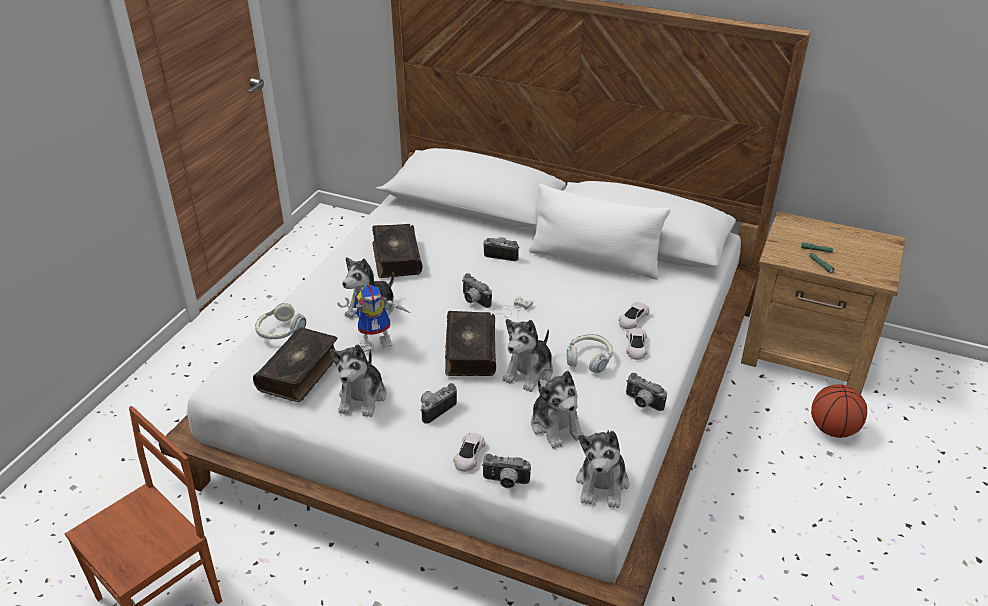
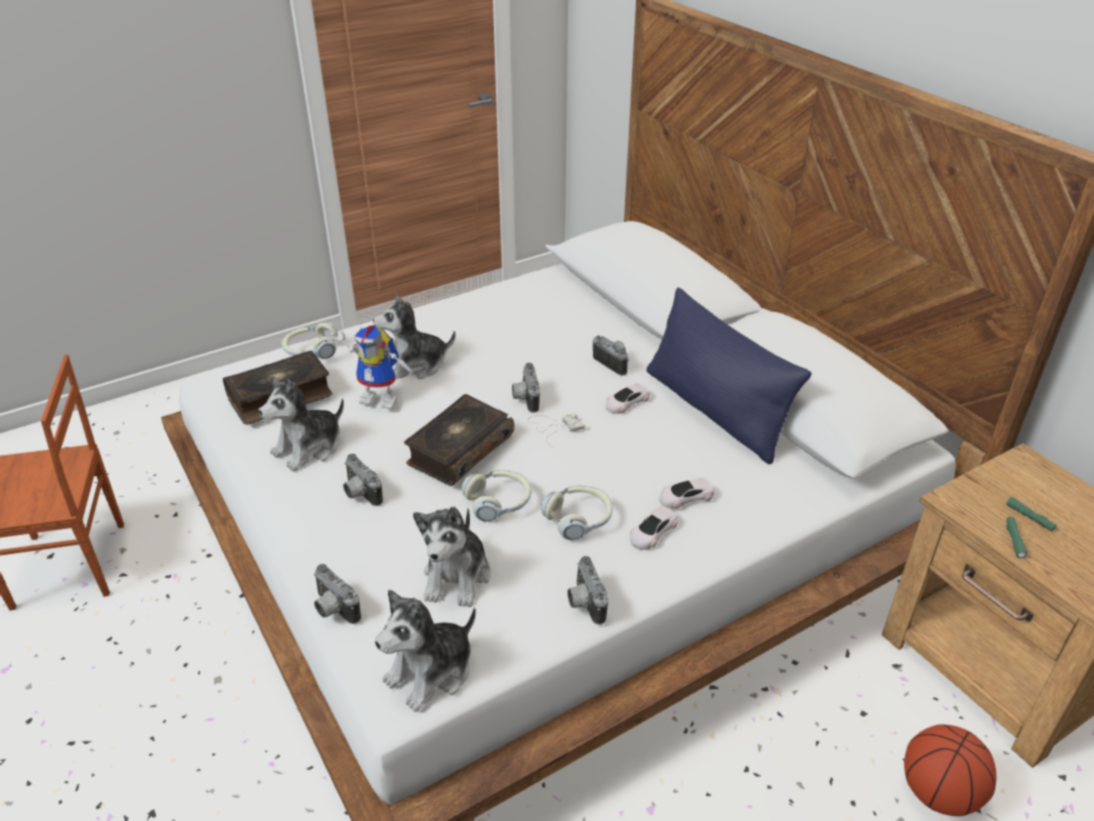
camera: 35 degrees right, 0 degrees up
book [372,224,423,278] -> none
camera [420,383,457,424] -> camera turned 120 degrees counterclockwise [343,454,383,506]
white toy car [453,433,486,472] -> white toy car moved to [606,383,650,414]
plush toy [503,319,553,392] -> headphones [462,470,532,522]
white pillow [529,184,670,280] -> blue pillow [647,287,811,464]

